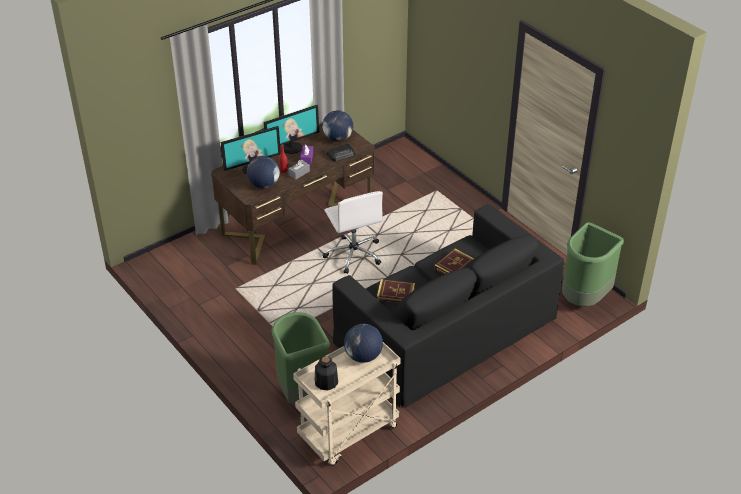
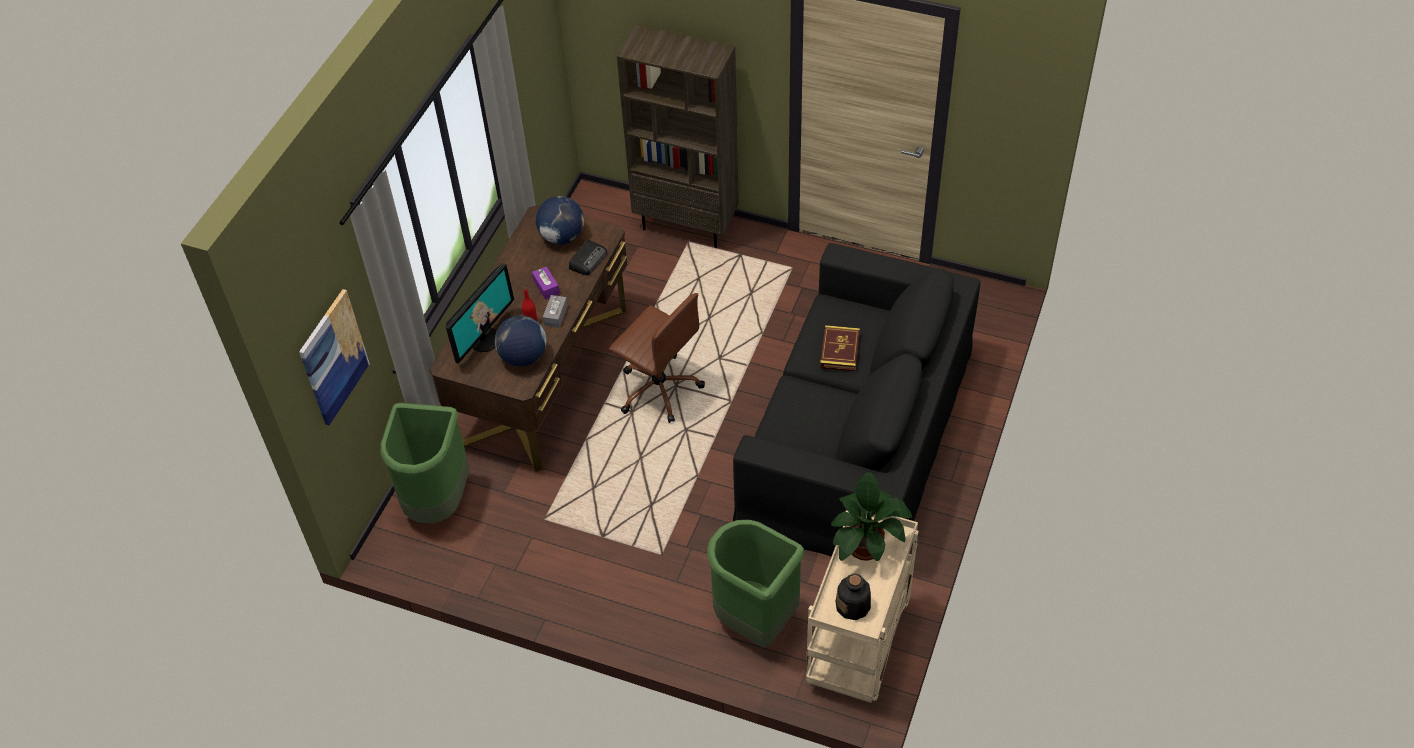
camera: 30 degrees left, 10 degrees up
monitor [264,105,319,154] -> none
white office chair [323,191,383,274] -> brown office chair [609,293,705,423]
globe [344,324,383,363] -> potted plant [831,472,912,561]
book [377,279,415,303] -> none
green trash can [562,222,624,307] -> green trash can moved to [381,403,470,524]
none -> picture [299,289,370,425]
none -> brown bookcase [616,25,739,248]

